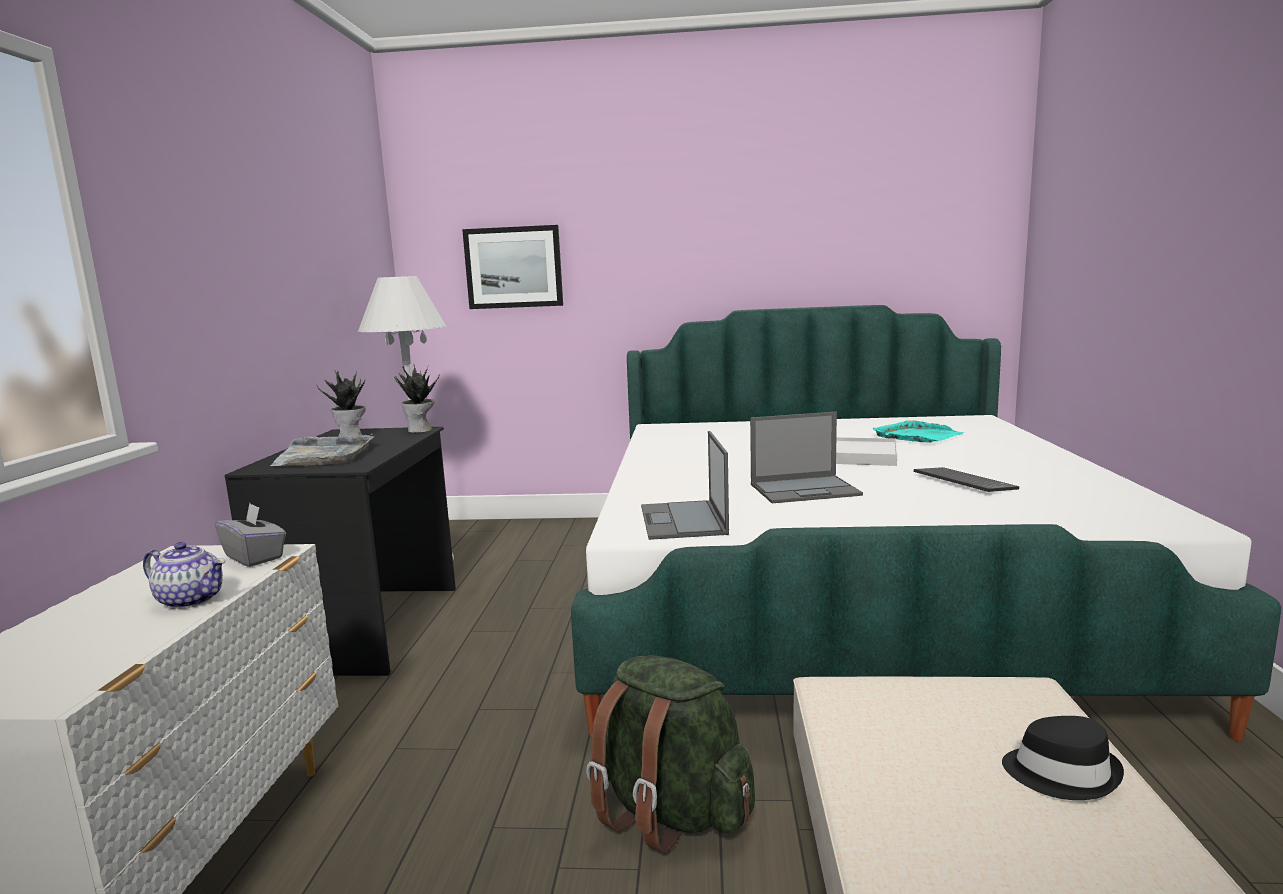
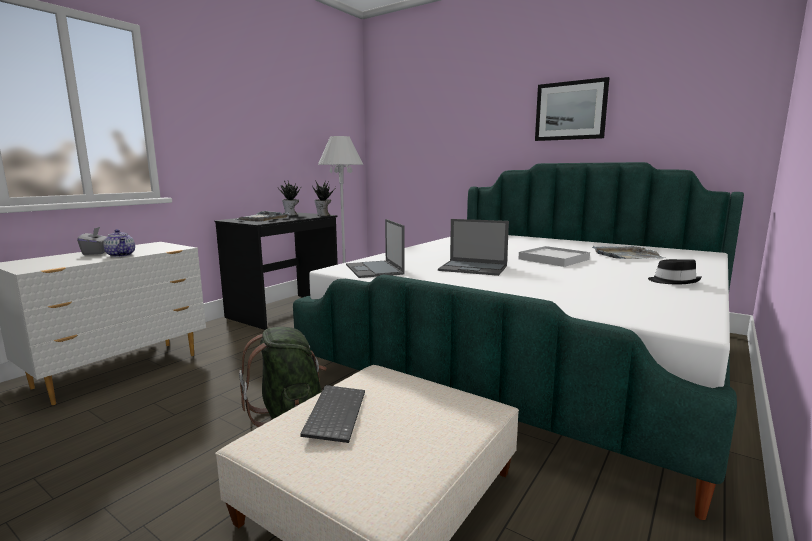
camera: 30 degrees right, 0 degrees up
grey tissue box [215,503,286,567] -> grey tissue box moved to [77,227,107,255]
picture [462,225,563,309] -> picture moved to [535,77,609,141]
laptop [641,431,729,540] -> laptop turned 45 degrees counterclockwise [346,219,405,278]
turquoise tray [873,420,964,443] -> grey tray [593,246,665,259]
keyboard [914,467,1019,492] -> keyboard moved to [300,385,365,443]
black hat [1002,716,1124,800] -> black hat moved to [648,259,702,285]

